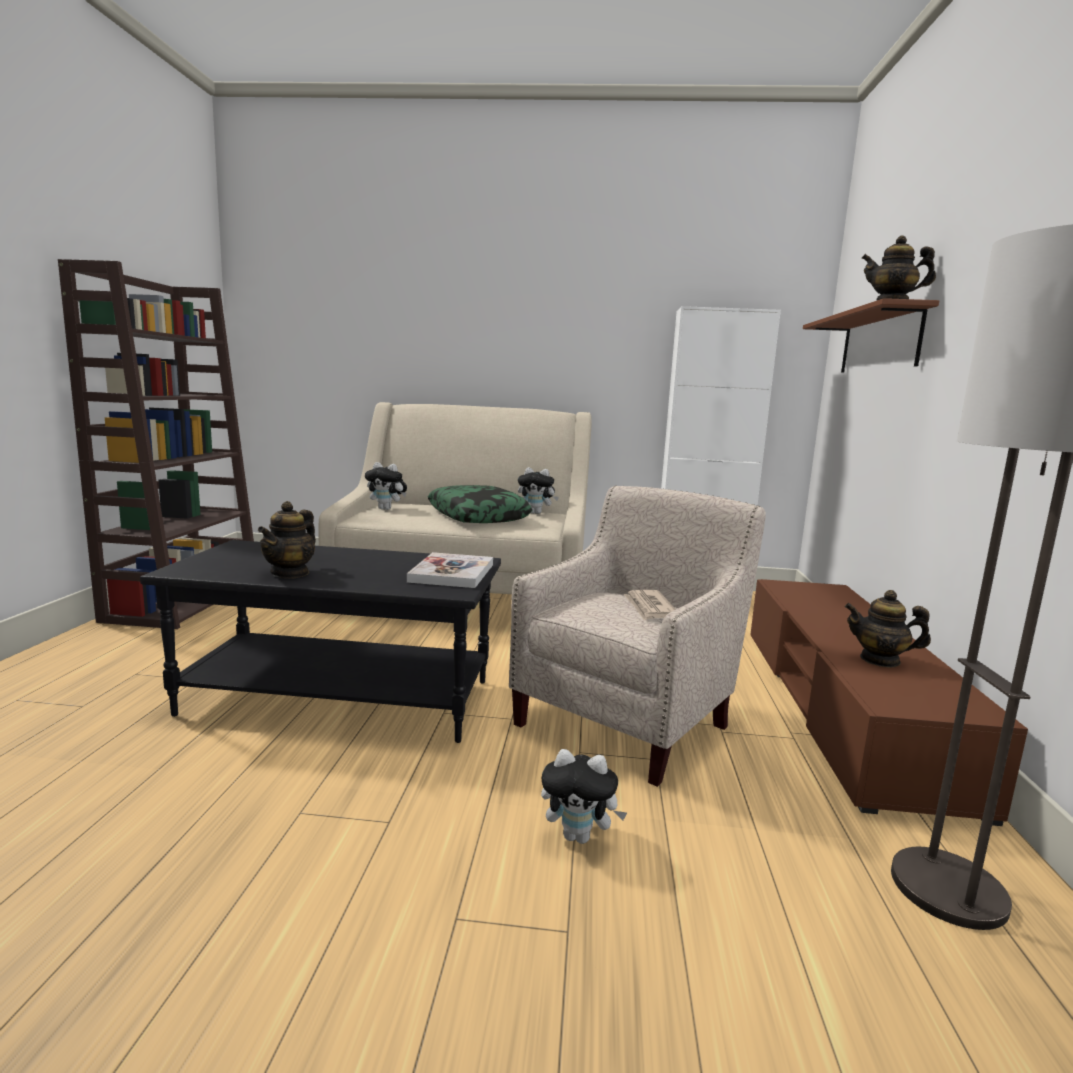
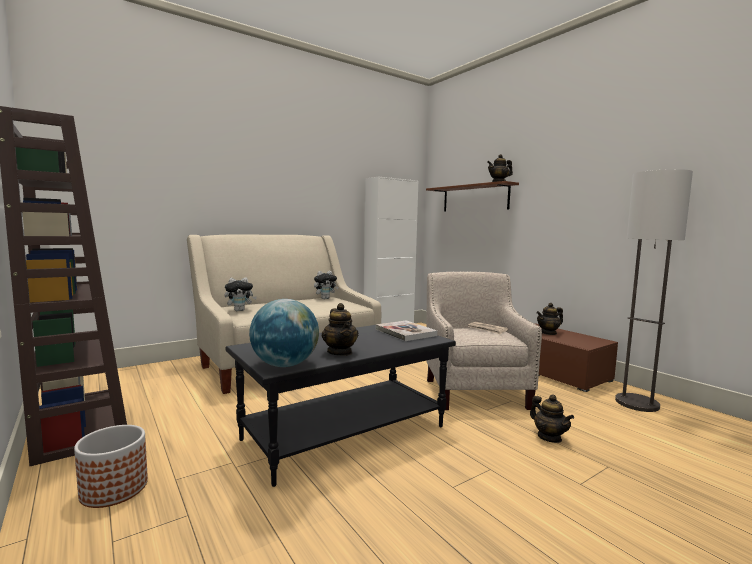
camera: 40 degrees left, 5 degrees down
pillow [428,485,533,523] -> none
plush toy [541,749,627,844] -> teapot [530,394,574,443]
none -> planter [74,425,148,508]
none -> globe [249,299,319,367]

